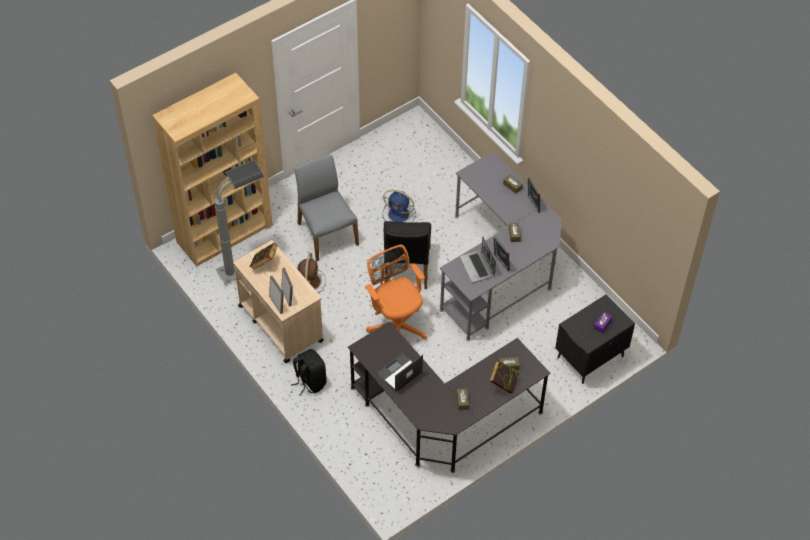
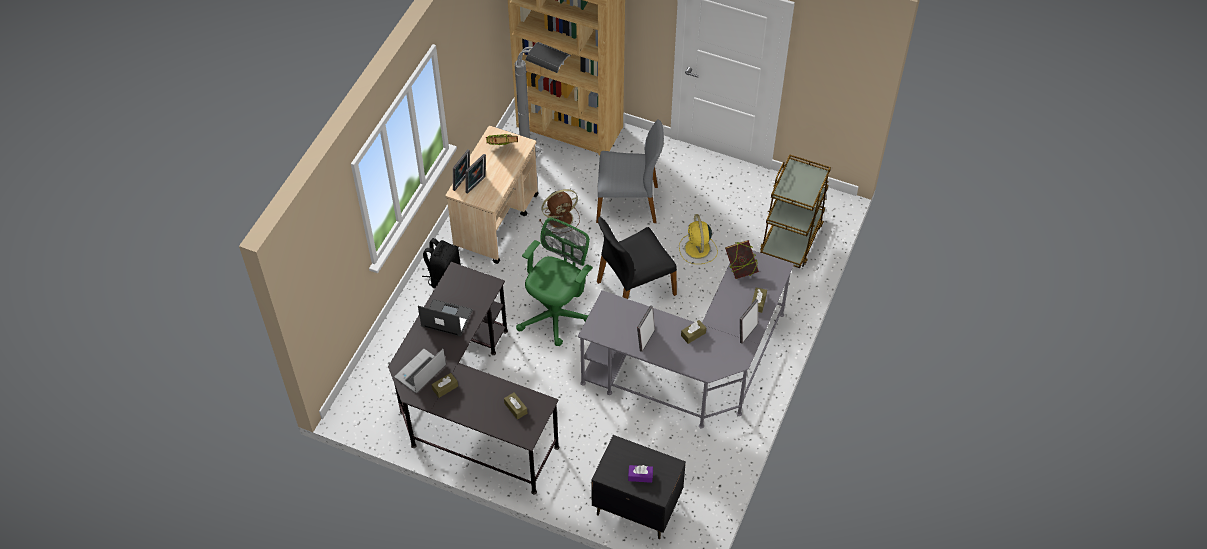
camera: 60 degrees right, 0 degrees up
grey chair [295,154,359,261] -> grey chair turned 60 degrees clockwise [596,119,664,223]
orange office chair [365,245,427,340] -> green office chair [516,218,593,346]
blue fan [383,190,416,223] -> yellow fan [679,214,718,264]
laptop [460,236,496,283] -> laptop moved to [395,349,446,393]
book [489,361,520,393] -> book moved to [725,240,759,279]
none -> brown cart [760,155,831,268]

